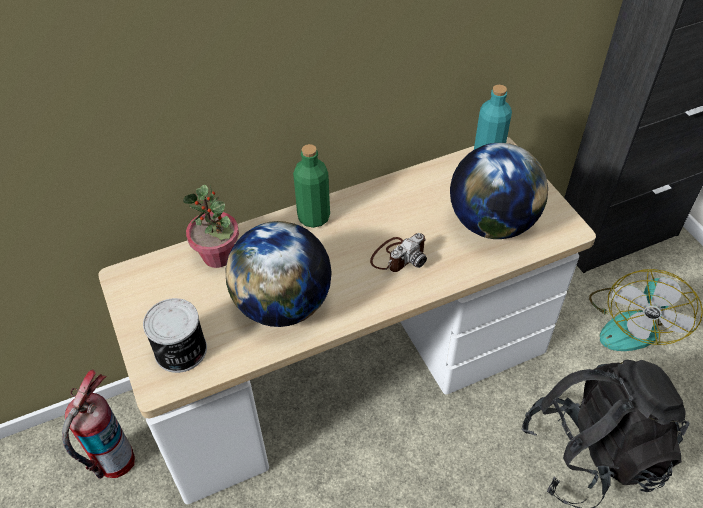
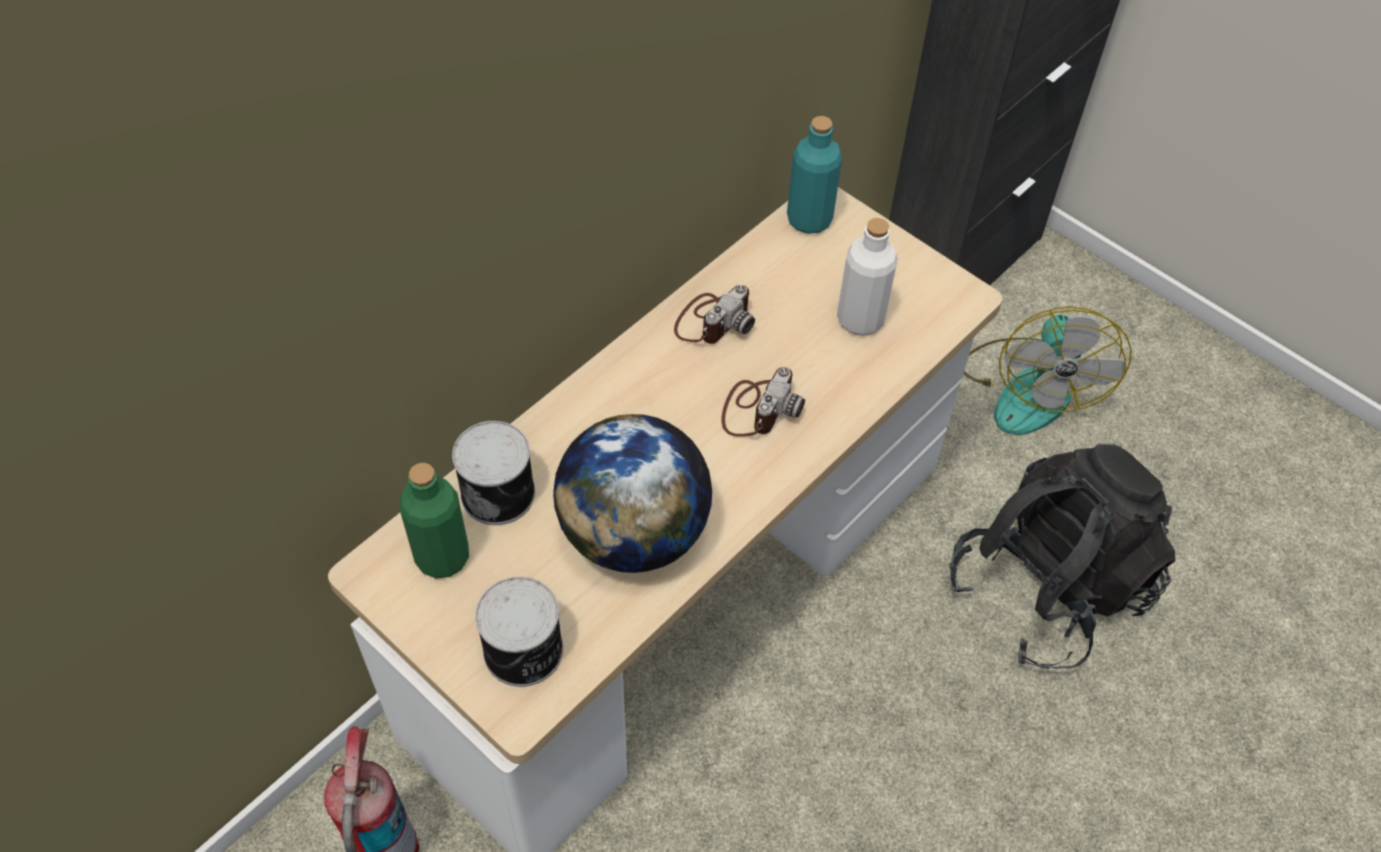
camera: 25 degrees left, 5 degrees up
potted plant [183,185,239,268] -> can [452,421,535,525]
green bottle [293,144,330,228] -> green bottle moved to [400,463,469,579]
globe [450,143,548,239] -> white bottle [837,218,898,336]
none -> camera [674,285,755,344]

